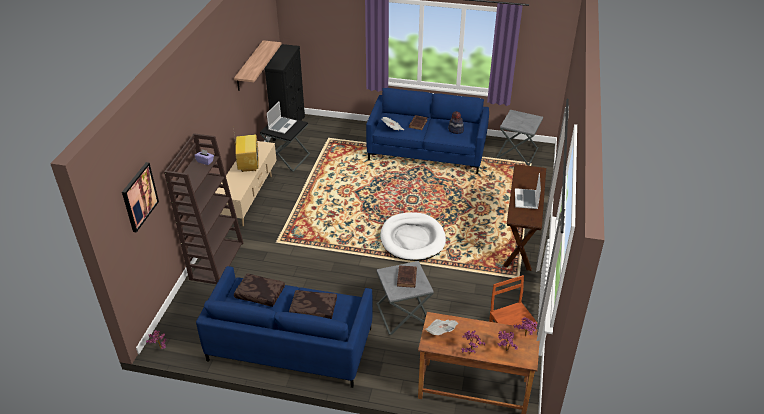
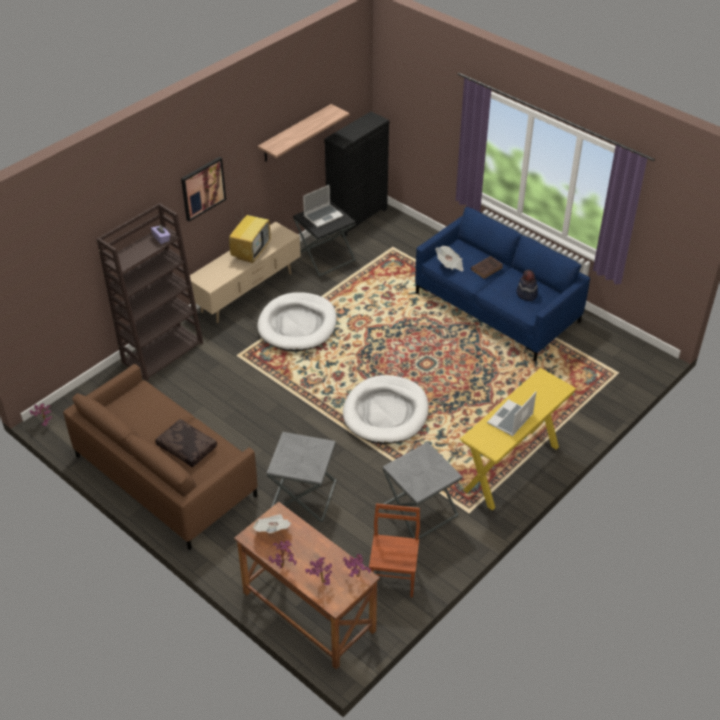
camera: 30 degrees right, 5 degrees up
picture [122,162,159,232] -> picture moved to [181,157,226,222]
blue sofa [196,266,373,388] -> brown sofa [63,364,258,550]
brown pillow [234,274,285,307] -> none
brown book [397,265,417,288] -> none
grey side table [496,110,543,166] -> grey side table moved to [383,442,462,539]
brown console table [503,164,546,271] -> yellow console table [460,368,577,511]
none -> white dog bed [257,292,337,351]

